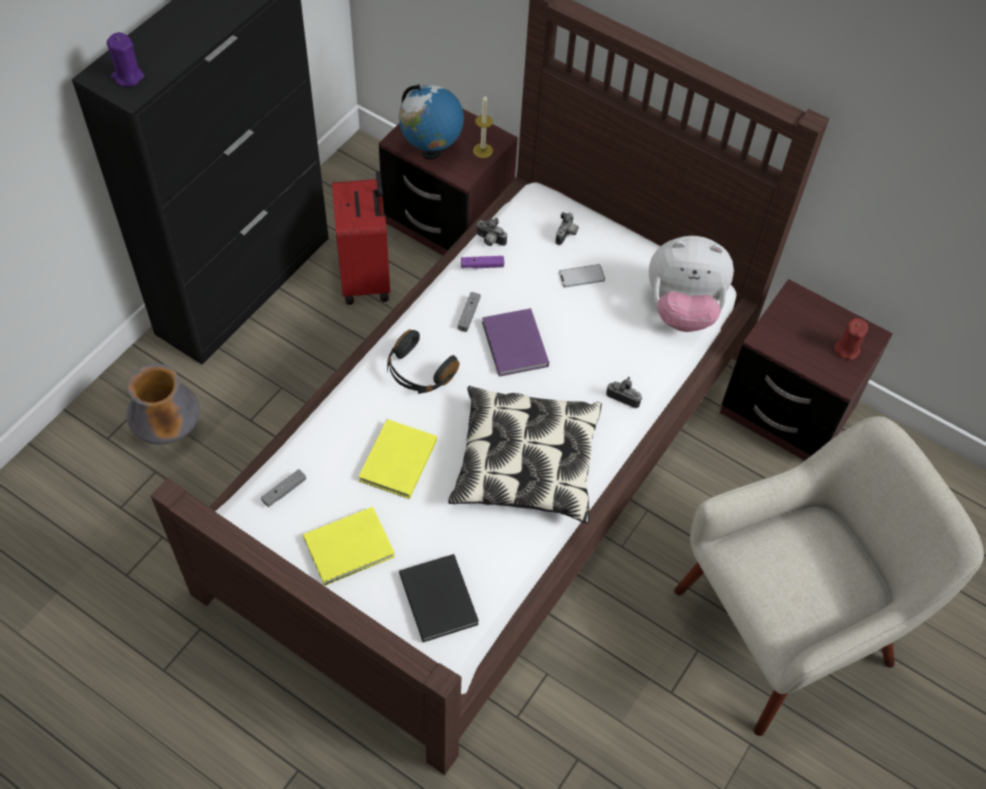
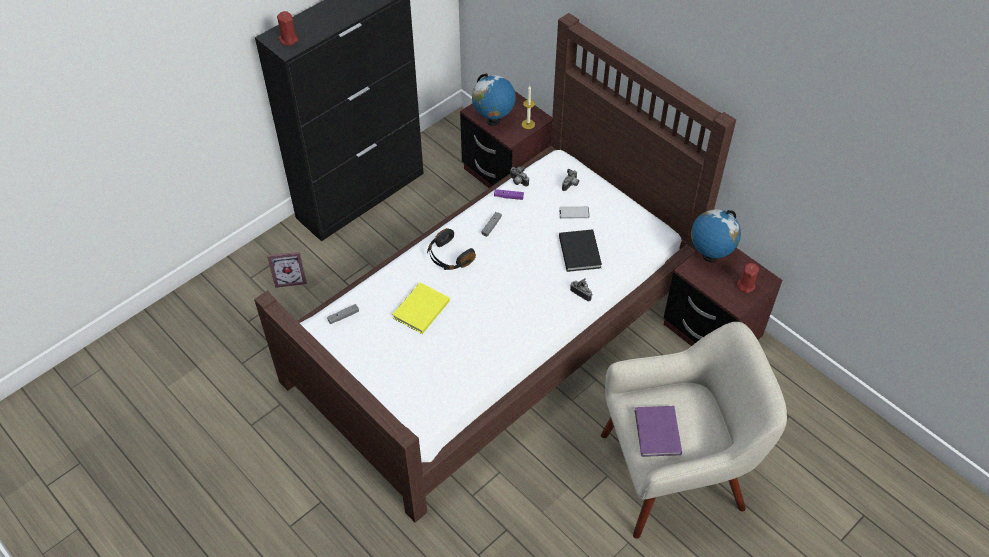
camera: 15 degrees right, 5 degrees down
purple candle [107,32,144,87] -> red candle [277,11,298,46]
vase [126,363,200,445] -> picture frame [267,252,307,288]
yellow book [303,507,395,586] -> none
red suitcase [332,171,390,305] -> none
black book [399,554,479,642] -> black book moved to [559,229,602,272]
pillow [448,386,602,523] -> none
purple book [482,308,549,377] -> purple book moved to [635,406,682,457]
plush toy [649,236,734,332] -> none
none -> globe [691,209,741,263]

